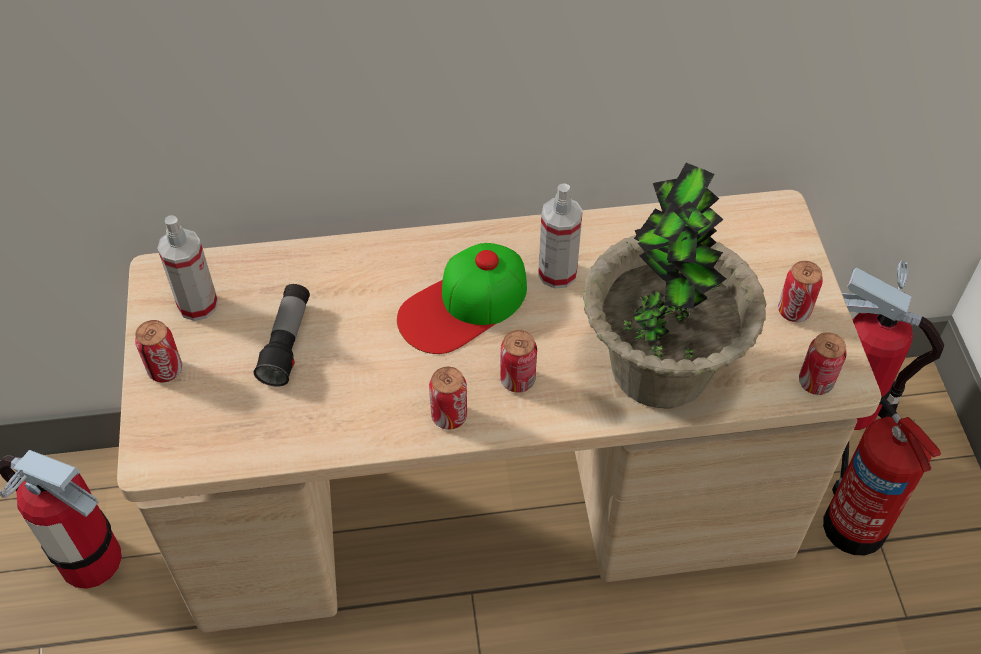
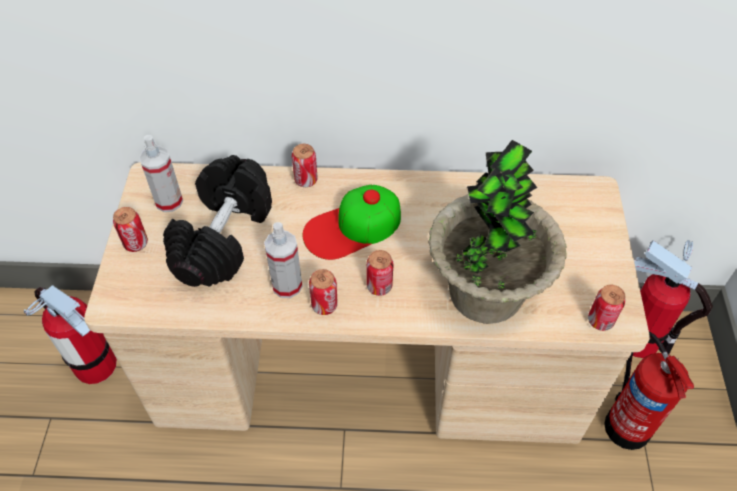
camera: 10 degrees right, 0 degrees up
flashlight [253,284,310,387] -> black dumbbell [163,155,272,287]
spray bottle [538,184,583,289] -> spray bottle moved to [264,222,302,298]
can [778,261,823,322] -> can moved to [292,144,318,187]

